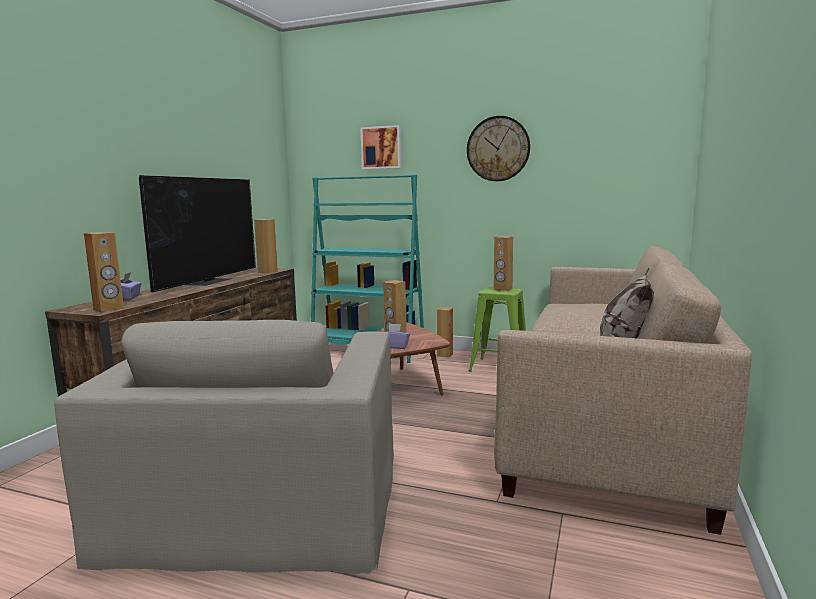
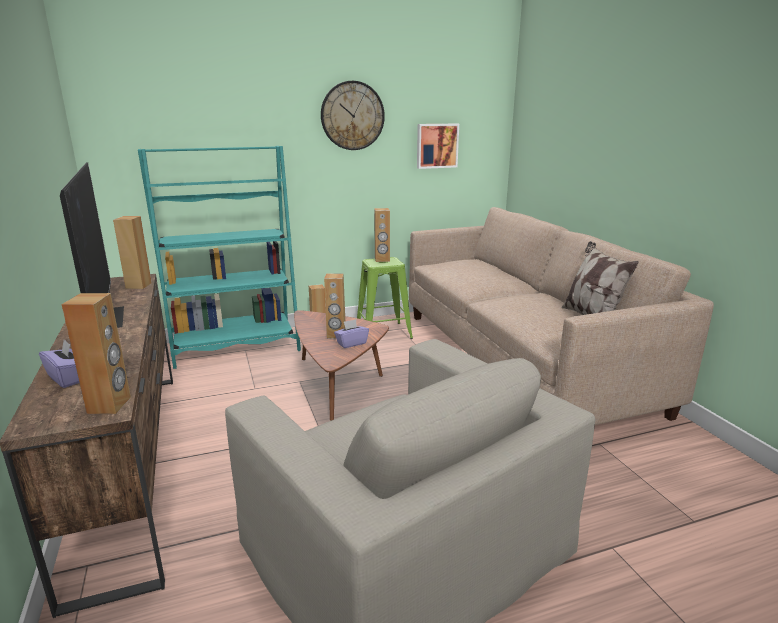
camera: 40 degrees left, 10 degrees up
picture [361,125,402,169] -> picture moved to [417,124,459,169]

